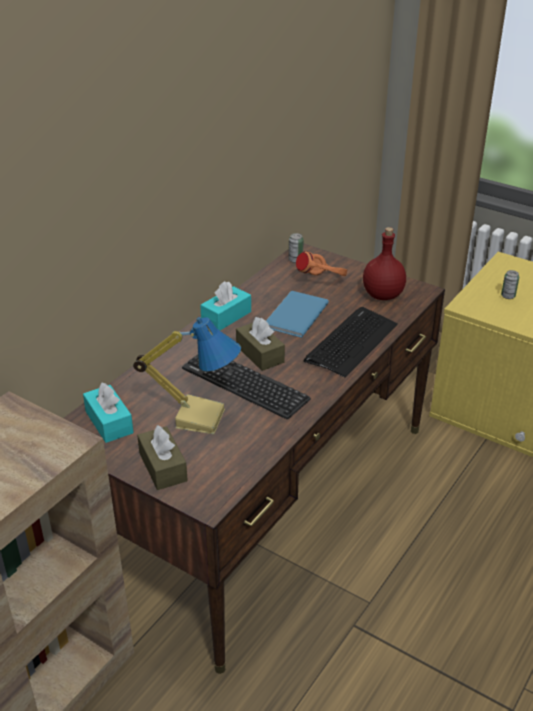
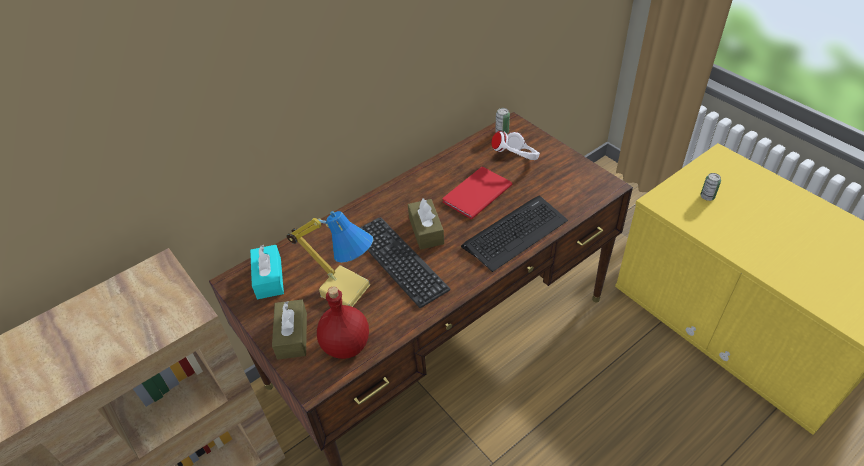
camera: 20 degrees right, 10 degrees up
turquoise tissue box [200,281,251,330] -> none
blue book [266,291,329,338] -> red book [443,167,512,219]
orange headphones [296,251,347,276] -> white headphones [492,131,540,160]
red bottle [363,227,406,300] -> red bottle moved to [317,286,369,359]

